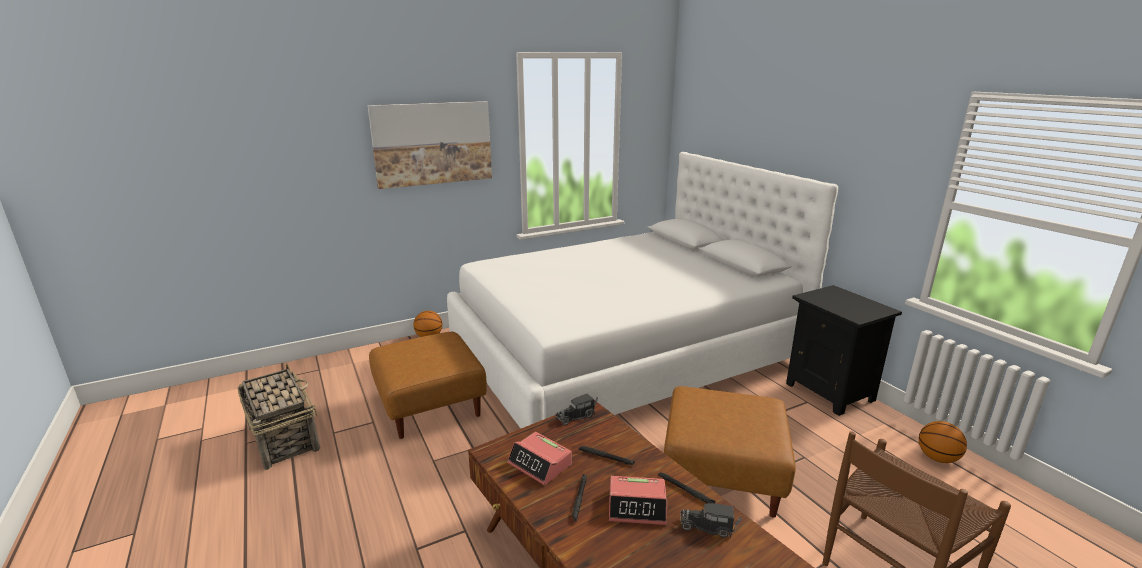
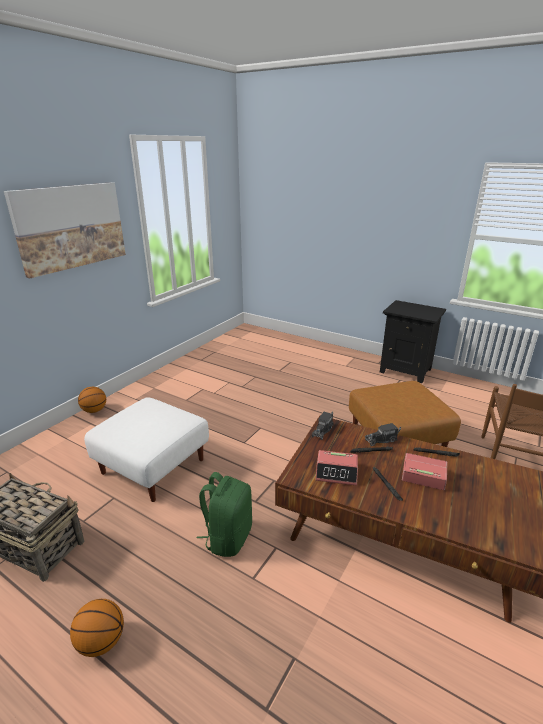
camera: 30 degrees left, 5 degrees up
brown ottoman [369,332,487,439] -> white ottoman [84,397,209,502]
white bed [447,152,838,429] -> none
alarm clock [609,476,667,525] -> alarm clock turned 135 degrees counterclockwise [402,453,448,490]
toy truck [680,503,742,537] -> toy truck moved to [365,423,401,446]
basketball [919,421,967,463] -> basketball moved to [70,599,124,657]
none -> green backpack [196,472,252,557]

